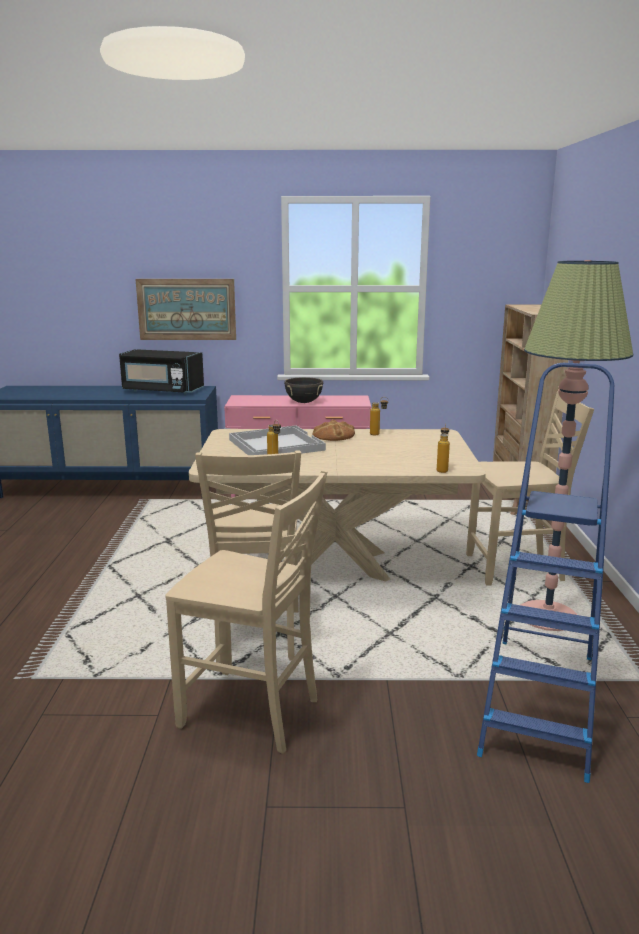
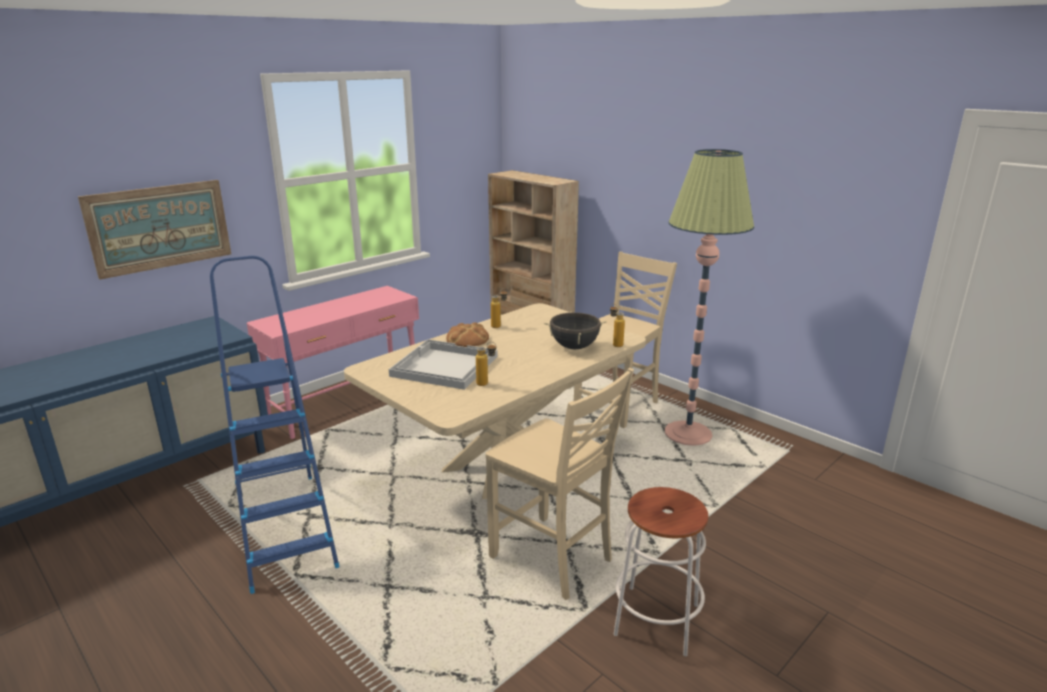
camera: 45 degrees left, 5 degrees up
black microwave [119,349,204,395] -> none
beige chair [165,469,328,754] -> white stool [614,487,708,656]
black cooking pot [284,377,323,403] -> black cooking pot moved to [544,311,607,349]
blue step ladder [477,363,614,783] -> blue step ladder moved to [210,256,339,594]

